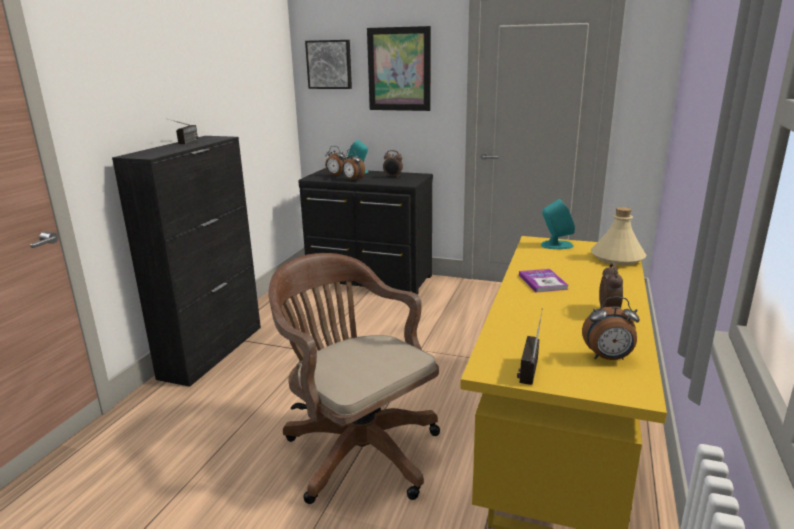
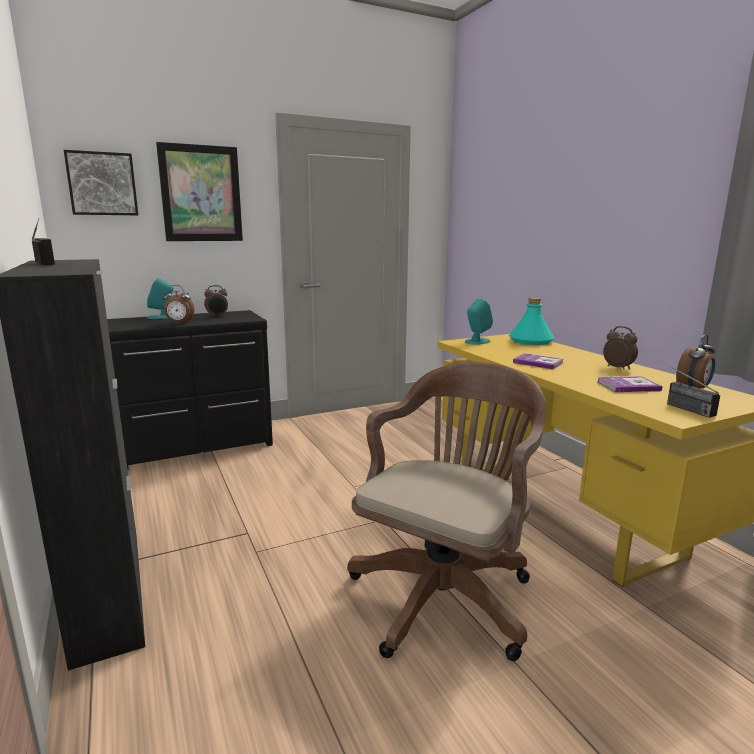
camera: 45 degrees left, 5 degrees down
brown office chair [269,253,440,504] -> brown office chair turned 120 degrees clockwise [347,362,546,661]
alarm clock [325,146,346,176] -> none
beige bottle [591,207,646,265] -> turquoise bottle [509,297,554,345]
none -> book [598,376,663,392]

